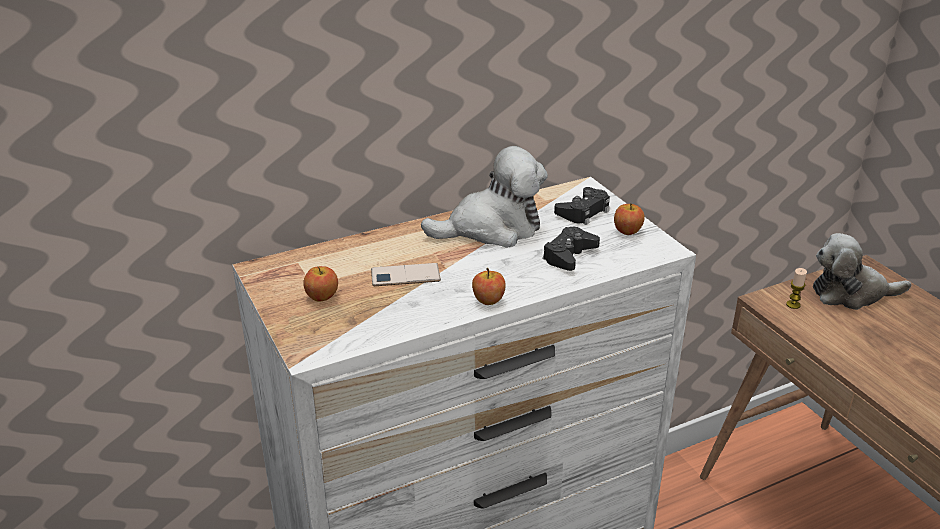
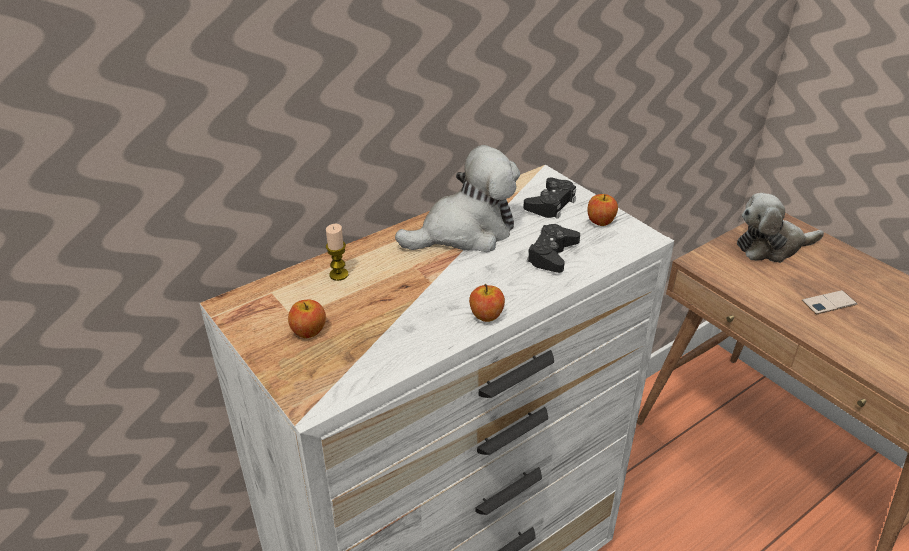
camera: 10 degrees left, 5 degrees up
phone [371,263,441,286] -> phone moved to [802,290,857,314]
candle [786,268,807,309] -> candle moved to [326,224,348,281]

